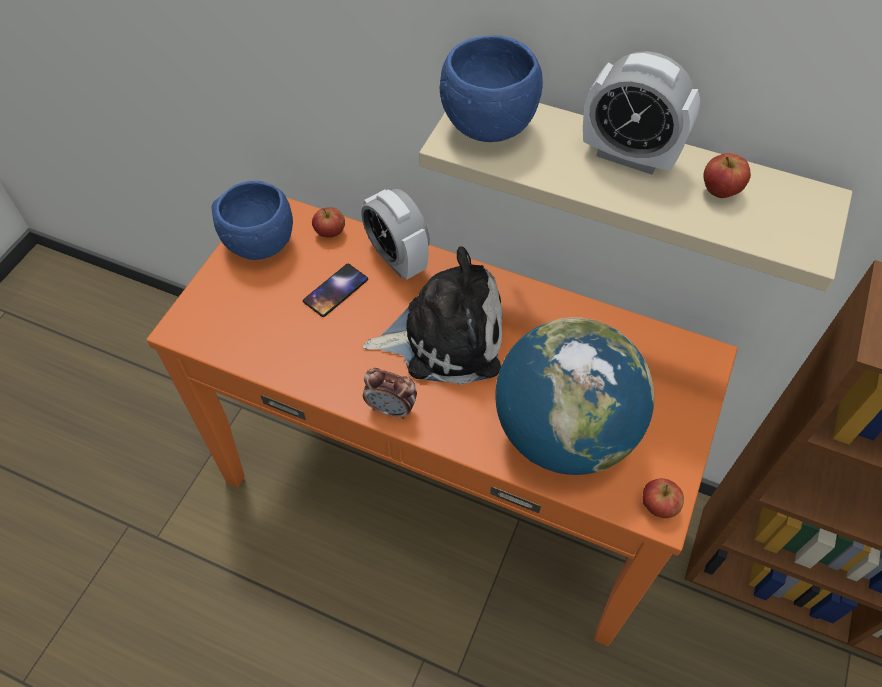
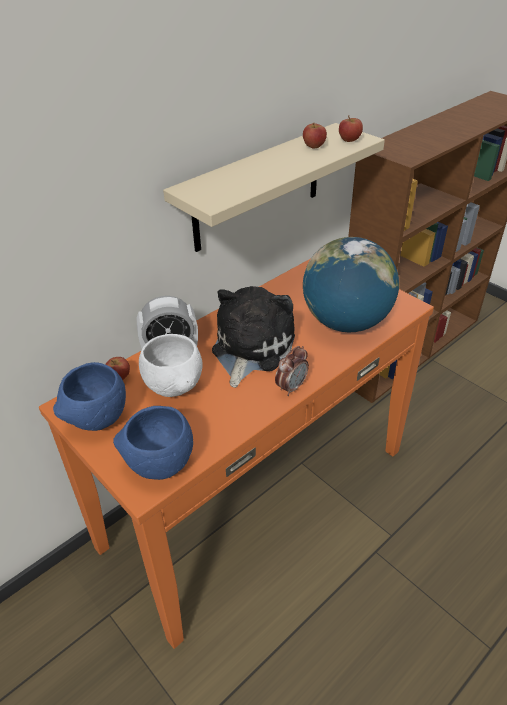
camera: 65 degrees left, 15 degrees down
phone [303,264,368,317] -> white bowl [139,334,202,397]
blue bowl [440,35,543,142] -> blue bowl moved to [113,406,193,480]
alarm clock [583,51,700,175] -> none
apple [642,478,684,518] -> apple moved to [339,116,363,142]

